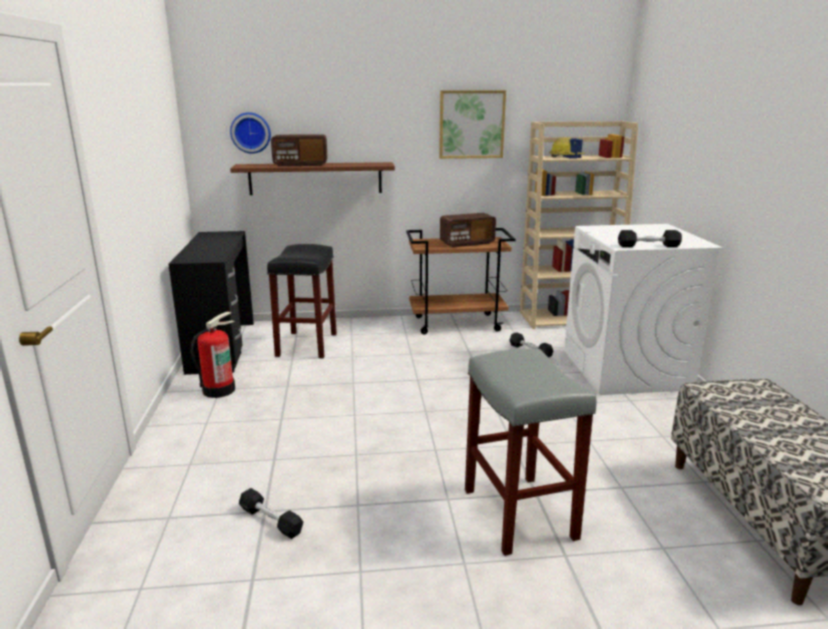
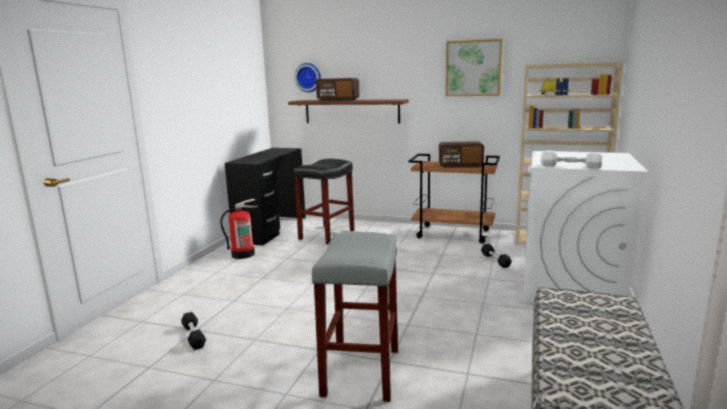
camera: 25 degrees right, 5 degrees down
black dumbbell [618,230,682,247] -> white dumbbell [541,150,602,169]

